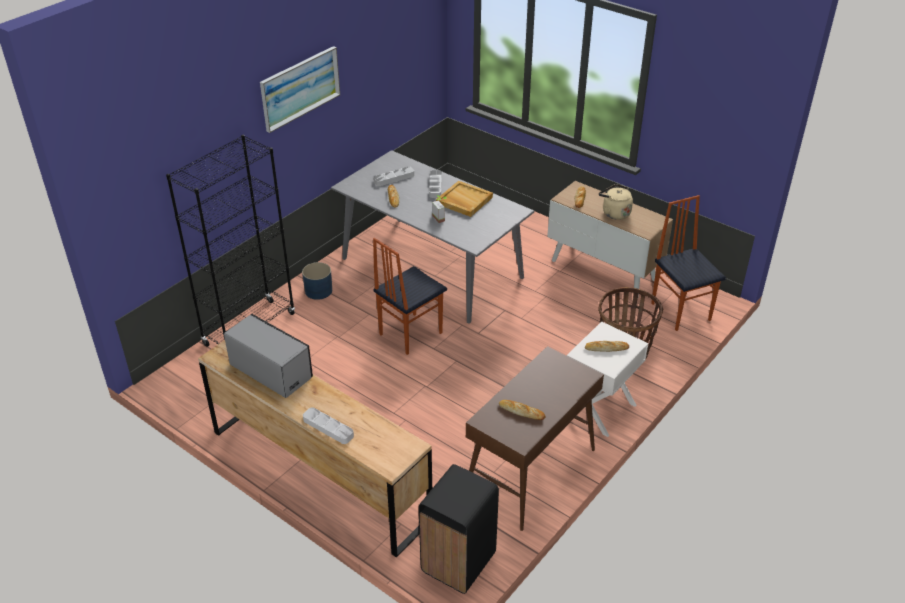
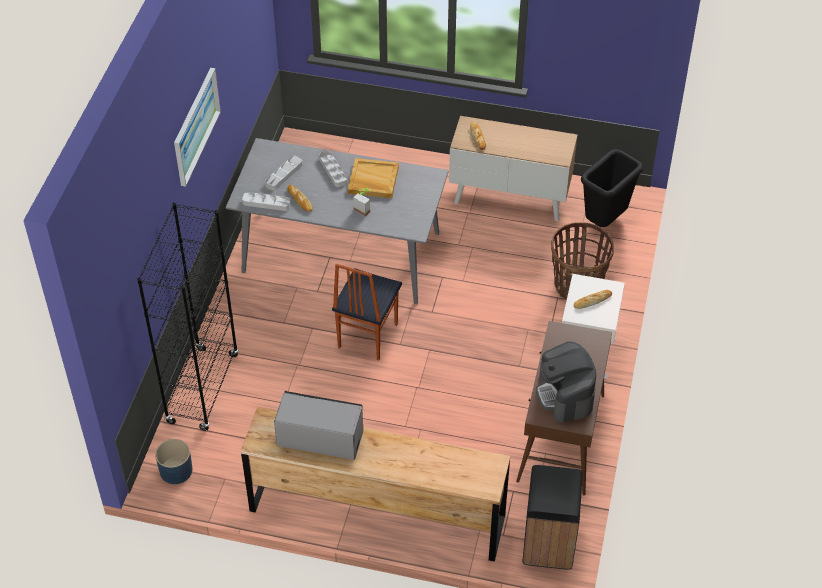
camera: 25 degrees left, 10 degrees up
blue planter [302,262,332,300] -> blue planter moved to [155,439,193,484]
grey tray [303,407,354,444] -> grey tray moved to [242,192,291,211]
bread [499,400,546,420] -> coffee machine [536,341,596,422]
beige kettle [599,184,633,220] -> none
chair [651,195,726,331] -> black trash can [581,149,643,227]

